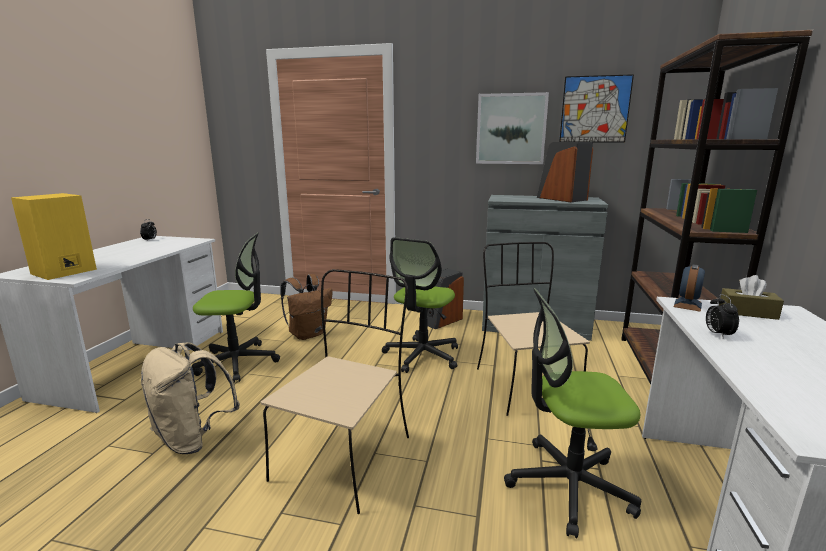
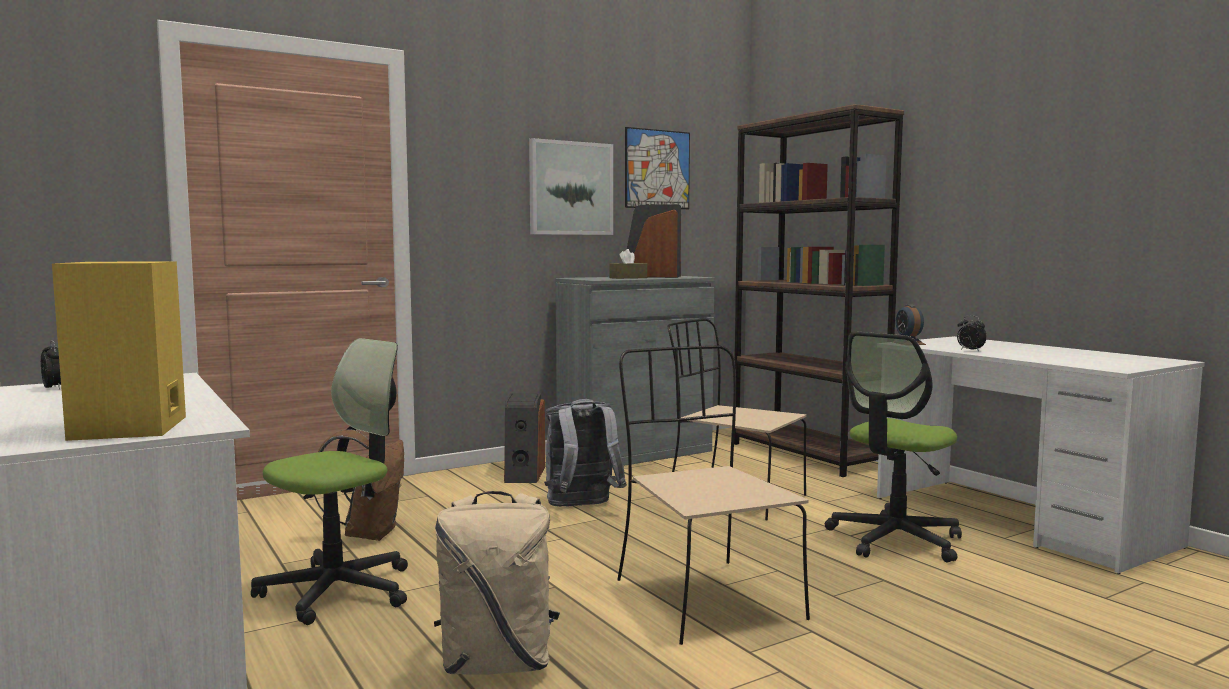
camera: 45 degrees left, 10 degrees down
office chair [382,237,458,373] -> grey backpack [544,399,627,507]
brown tissue box [719,275,784,320] -> brown tissue box moved to [609,249,647,279]

